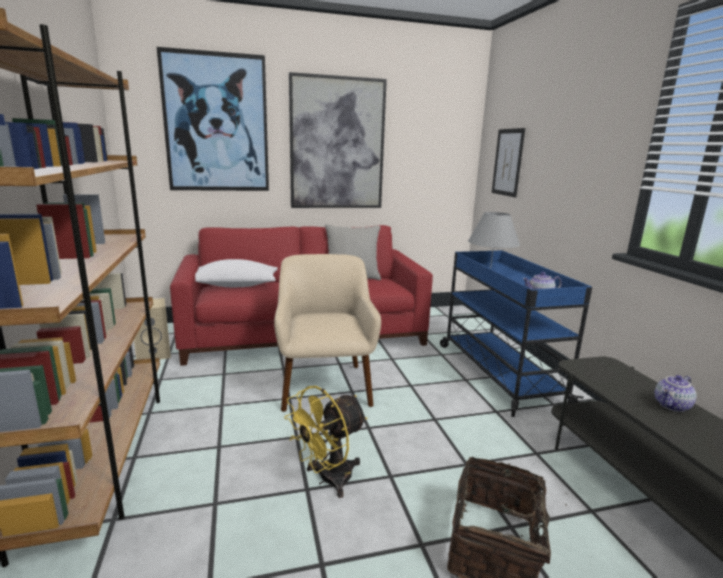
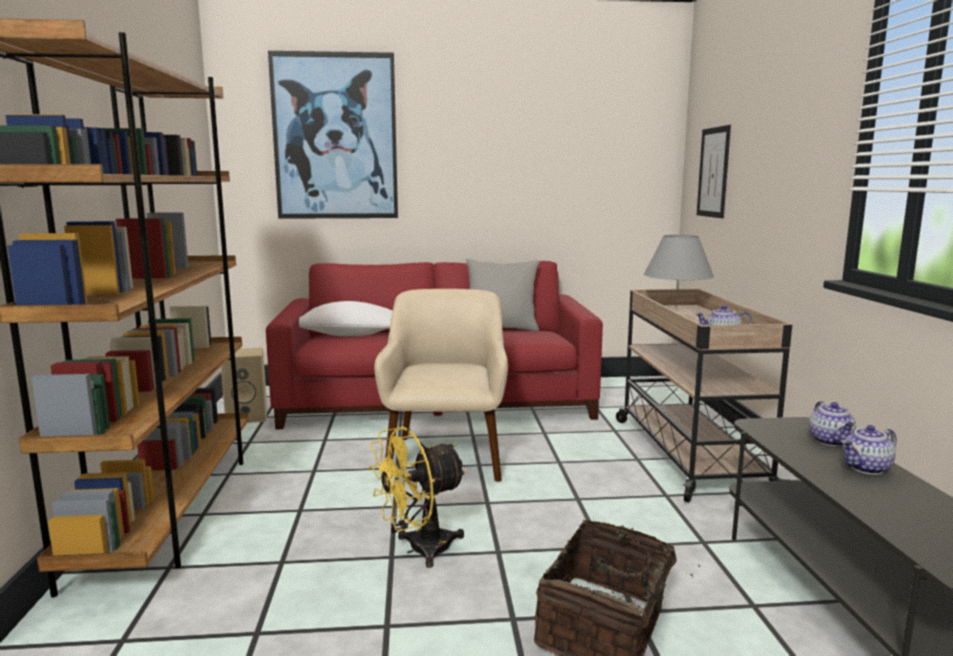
camera: 10 degrees right, 5 degrees down
picture [289,72,387,208] -> none
blue cart [440,250,592,417] -> beige cart [616,289,792,502]
none -> teapot [809,401,856,446]

